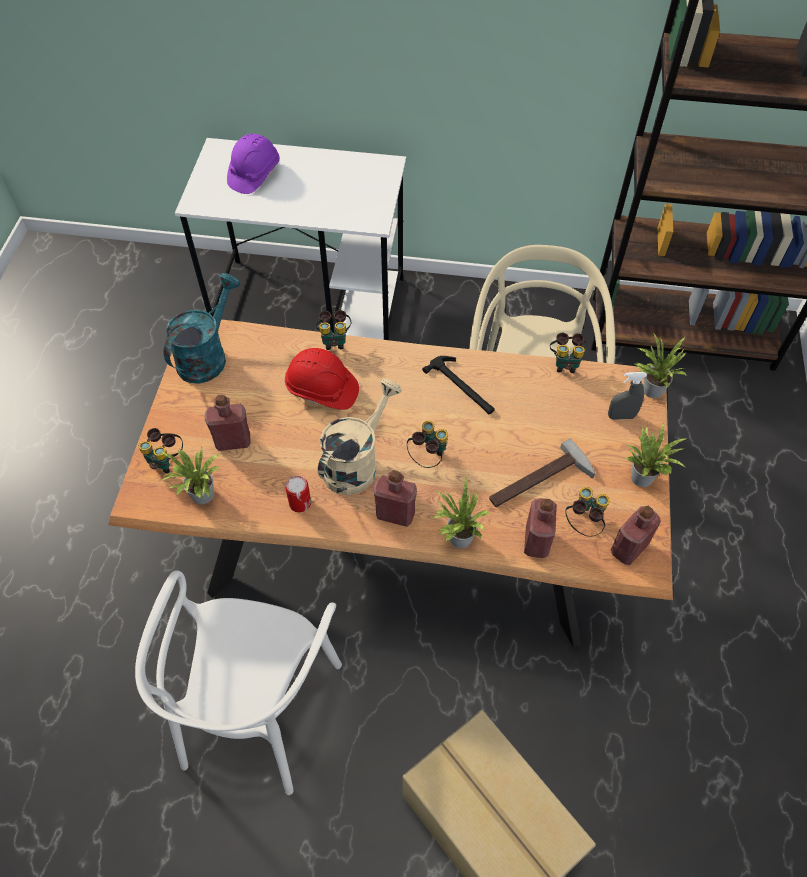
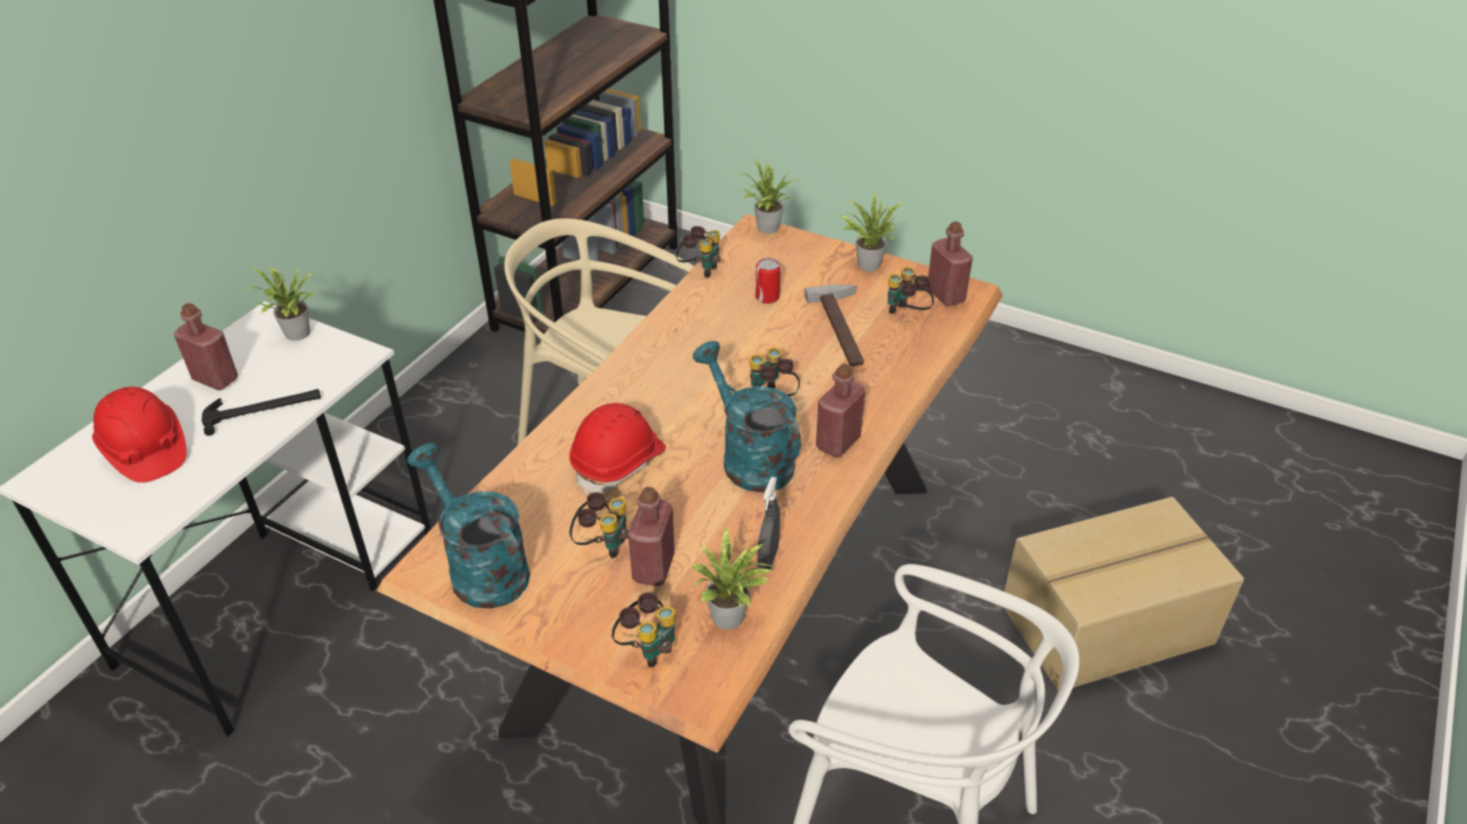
camera: 70 degrees left, 15 degrees down
purple hard hat [227,134,280,194] -> red hard hat [92,387,187,483]
can [285,476,311,512] -> can moved to [756,258,781,304]
binoculars [316,310,351,350] -> binoculars moved to [569,492,629,558]
beige watering can [318,378,402,495] -> turquoise watering can [693,341,801,493]
hammer [422,356,495,414] -> hammer moved to [202,389,321,436]
potted plant [433,475,490,548] -> potted plant moved to [243,267,315,341]
red bottle [524,498,557,558] -> red bottle moved to [174,303,238,390]
grey spray bottle [608,372,647,420] -> grey spray bottle moved to [757,477,780,570]

